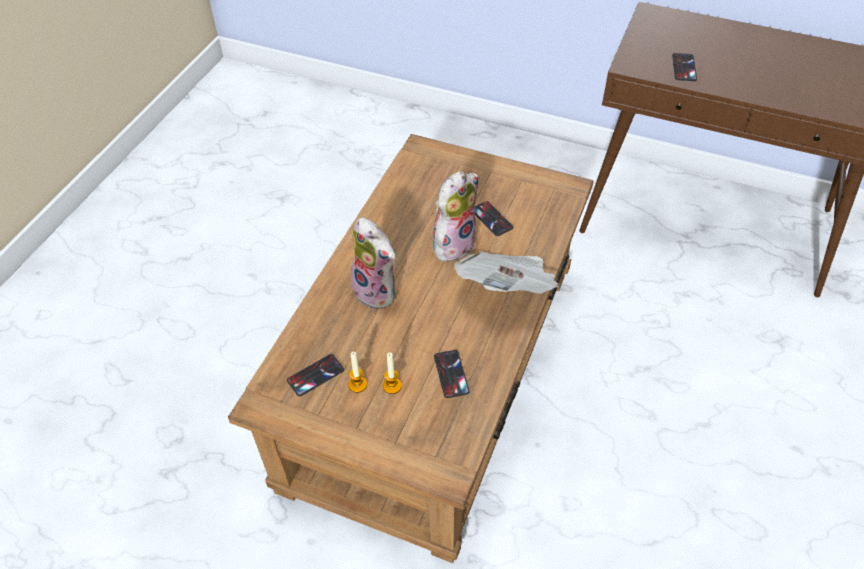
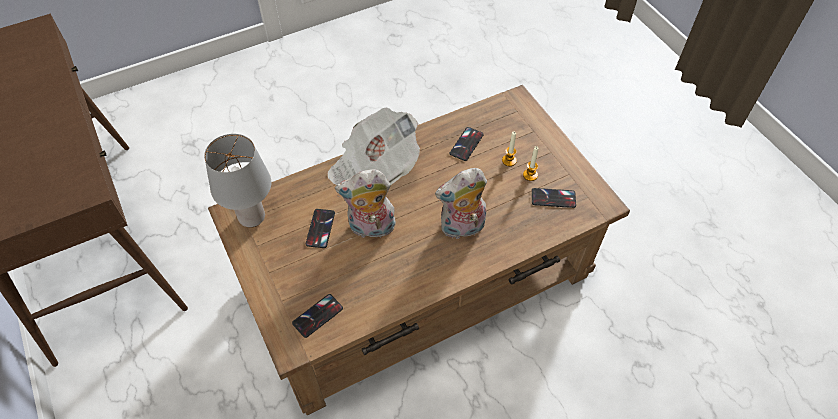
camera: 140 degrees left, 5 degrees up
plush toy [351,217,397,310] -> plush toy turned 105 degrees counterclockwise [435,168,487,239]
phone [672,53,697,81] -> phone moved to [292,294,343,338]
none -> grey table lamp [204,134,271,228]

